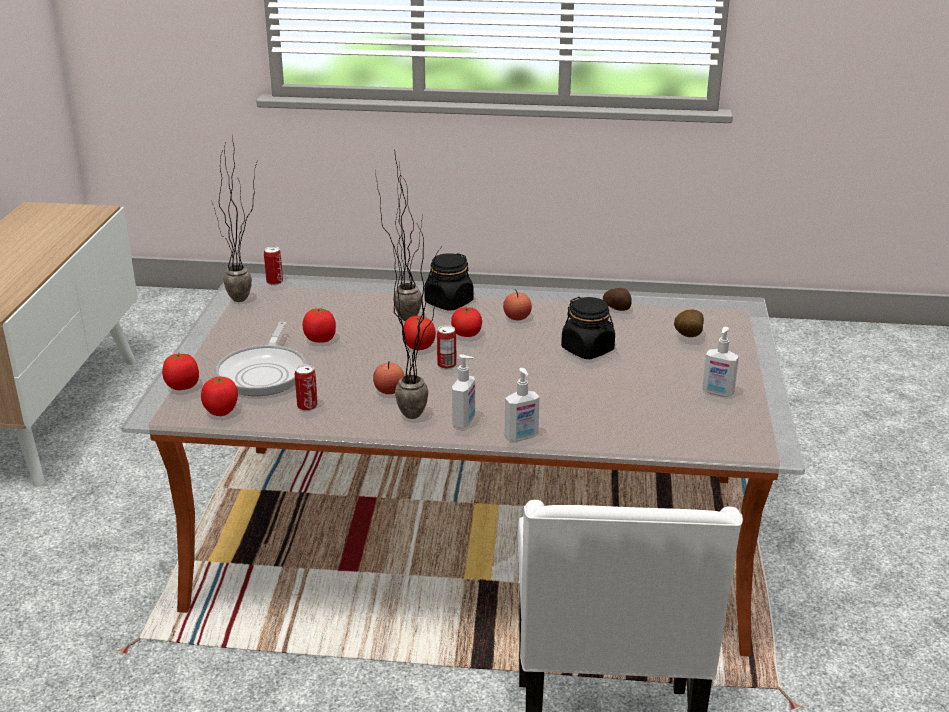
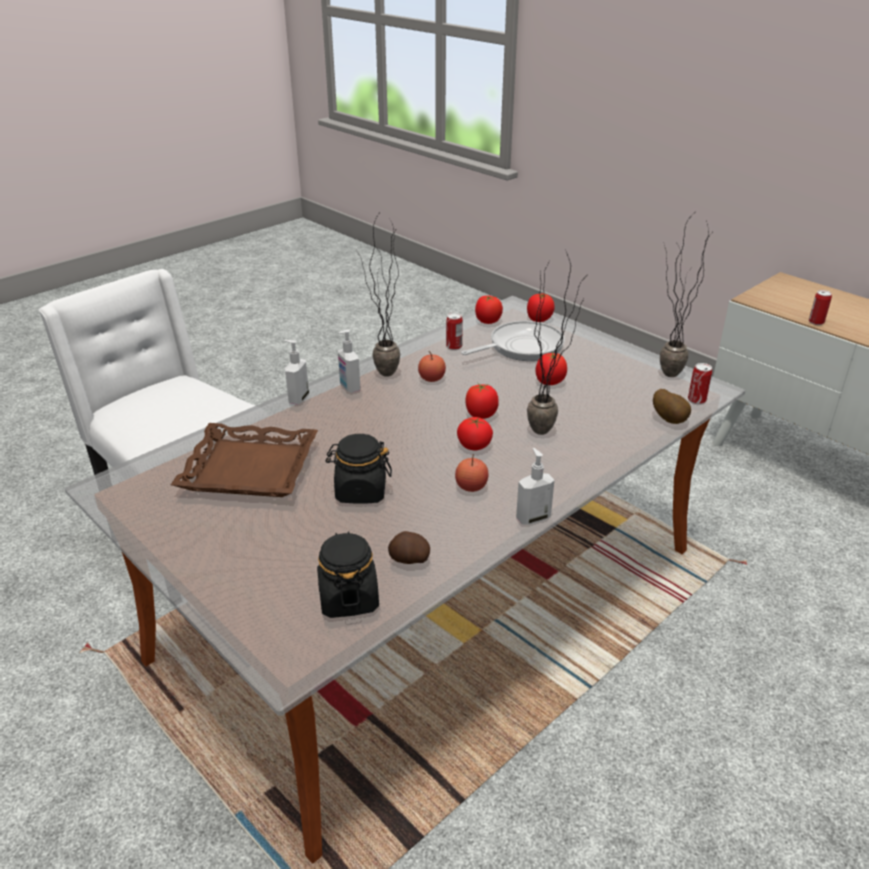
camera: 130 degrees right, 5 degrees up
frying pan [216,321,306,396] -> frying pan turned 105 degrees clockwise [461,321,565,361]
black jar [424,253,474,311] -> black jar moved to [317,531,379,618]
can [437,325,456,369] -> can moved to [809,290,832,325]
potato [674,309,704,337] -> potato moved to [653,389,691,424]
soap dispenser [702,327,739,397] -> soap dispenser moved to [516,448,554,525]
none -> brown tray [171,423,318,497]

